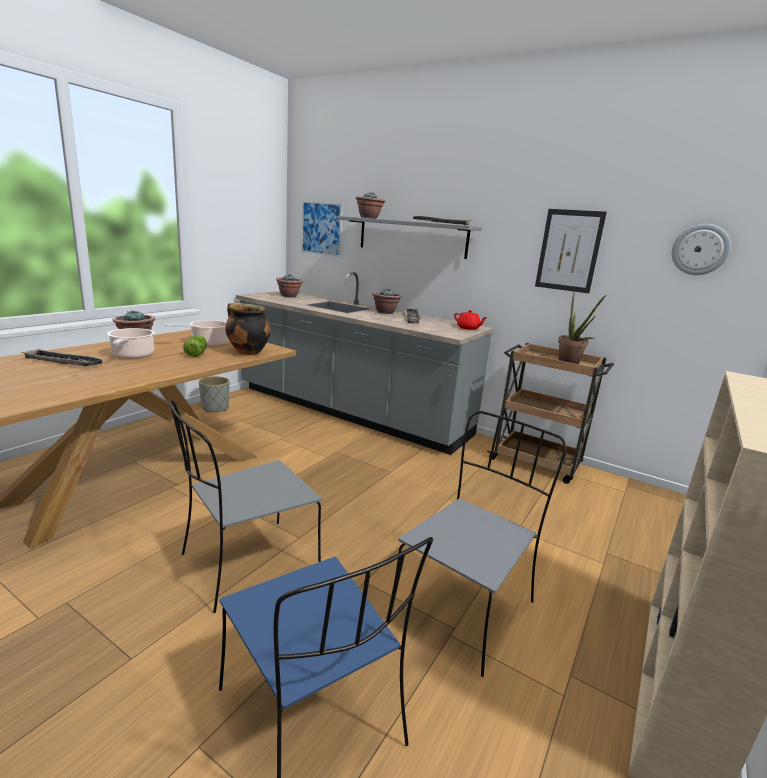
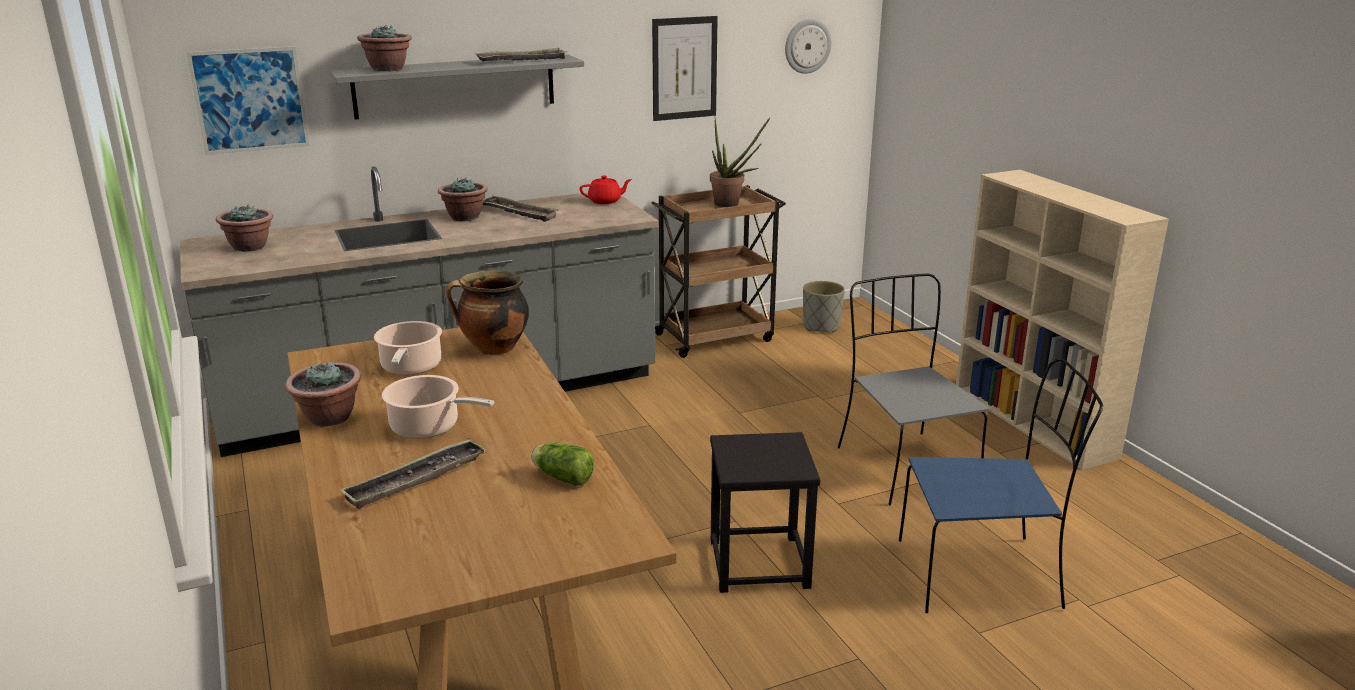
camera: 55 degrees left, 5 degrees up
grey chair [168,399,322,613] -> black stool [710,432,820,593]
lettuce [183,335,207,357] -> lettuce moved to [531,442,594,486]
grey planter [199,376,230,412] -> grey planter moved to [803,281,845,333]

